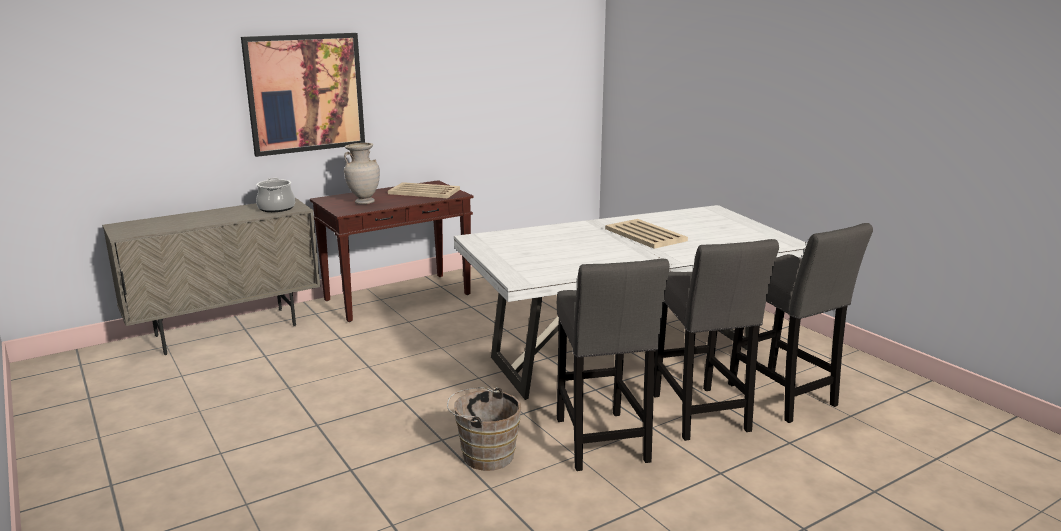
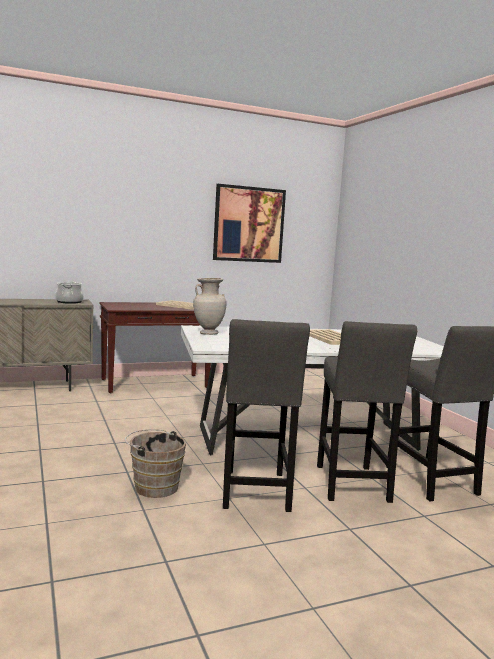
camera: 10 degrees right, 10 degrees down
picture [241,33,365,157] -> picture moved to [213,184,286,263]
beige vase [344,143,380,204] -> beige vase moved to [193,278,227,335]

